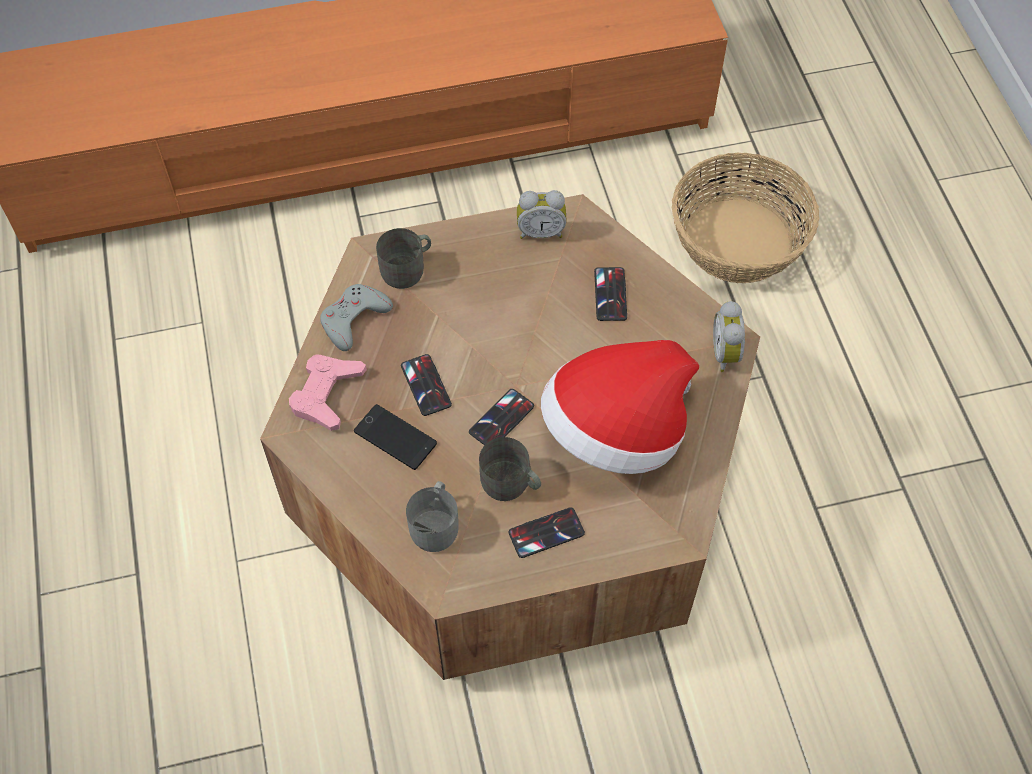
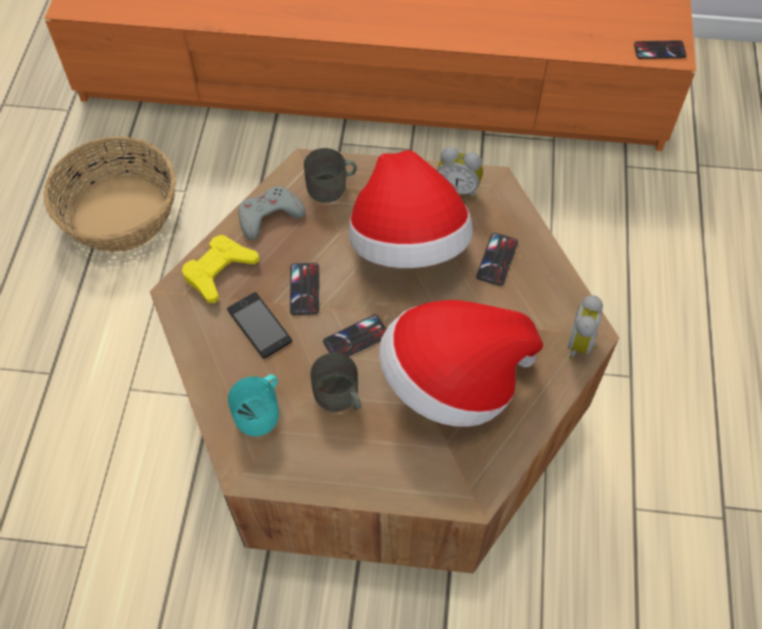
camera: 20 degrees right, 0 degrees up
pink game controller [289,354,367,431] -> yellow game controller [182,235,260,303]
grey mug [406,481,459,552] -> turquoise mug [228,374,279,436]
phone [509,507,585,558] -> phone moved to [634,40,687,59]
basket [672,153,819,283] -> basket moved to [43,136,176,252]
none -> hat [349,150,473,268]

